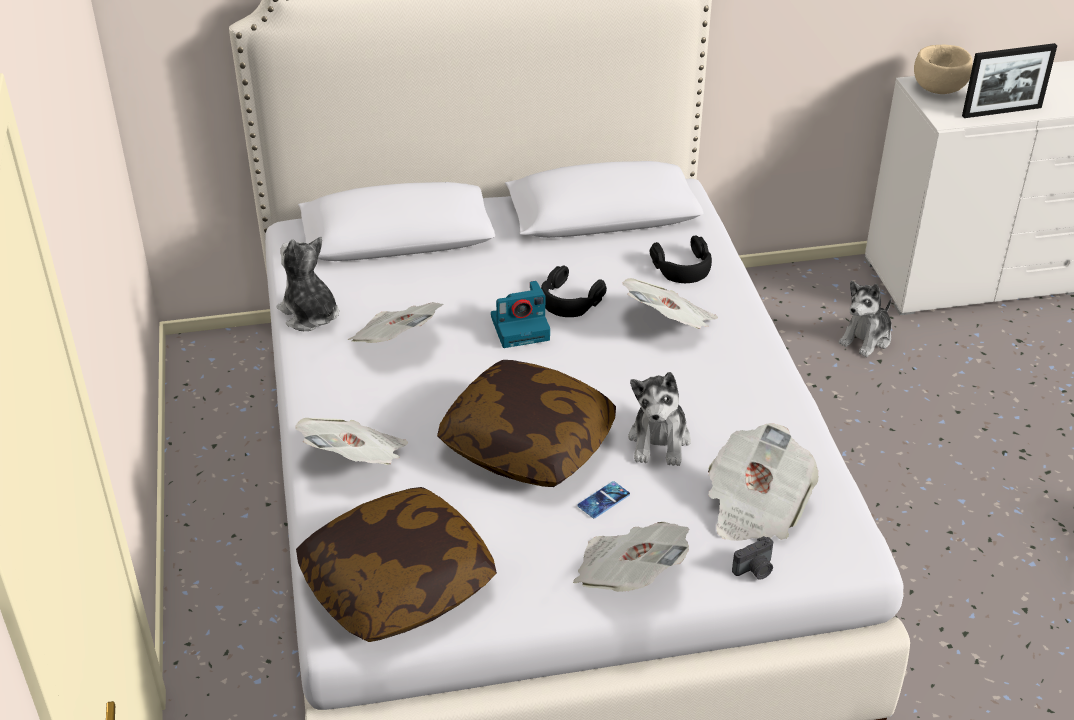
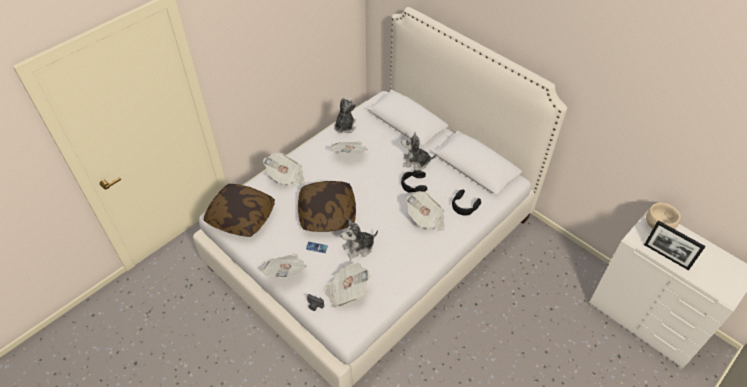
camera: 55 degrees right, 10 degrees up
camera [491,281,550,348] -> none
plush toy [838,281,892,357] -> plush toy moved to [401,132,436,170]

